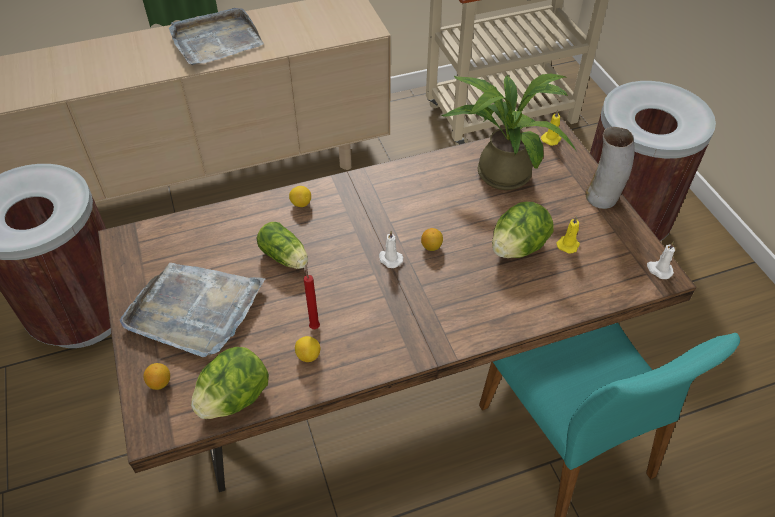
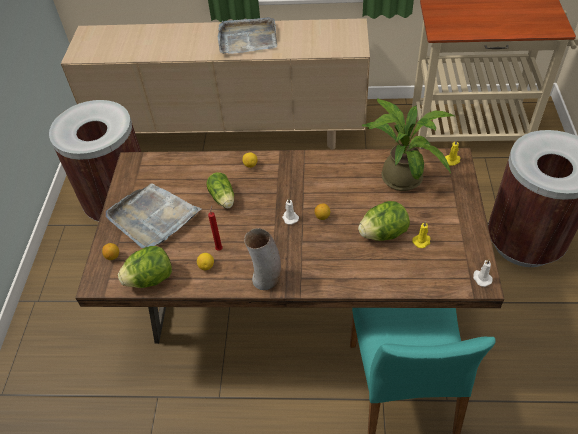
camera: 25 degrees right, 0 degrees up
vase [585,127,635,209] -> vase moved to [244,228,281,290]

